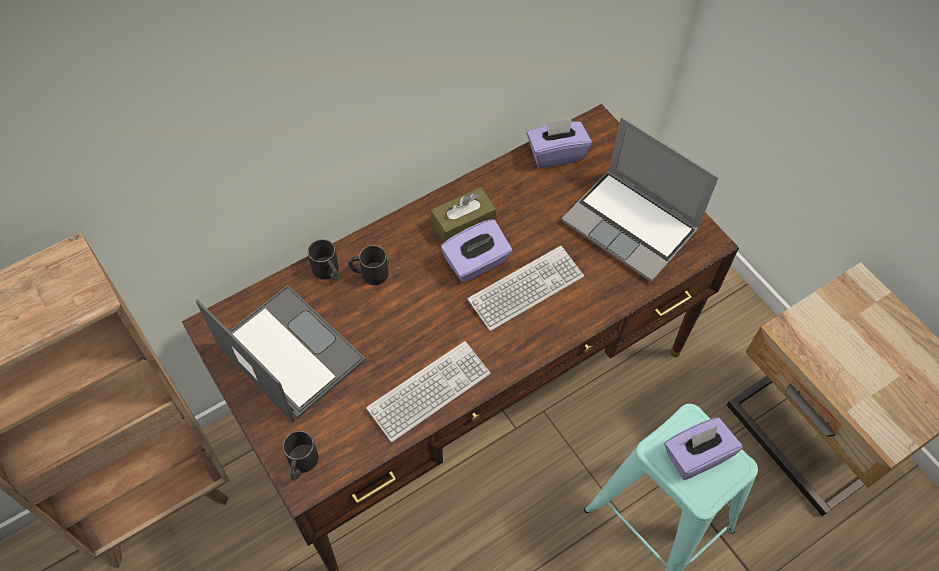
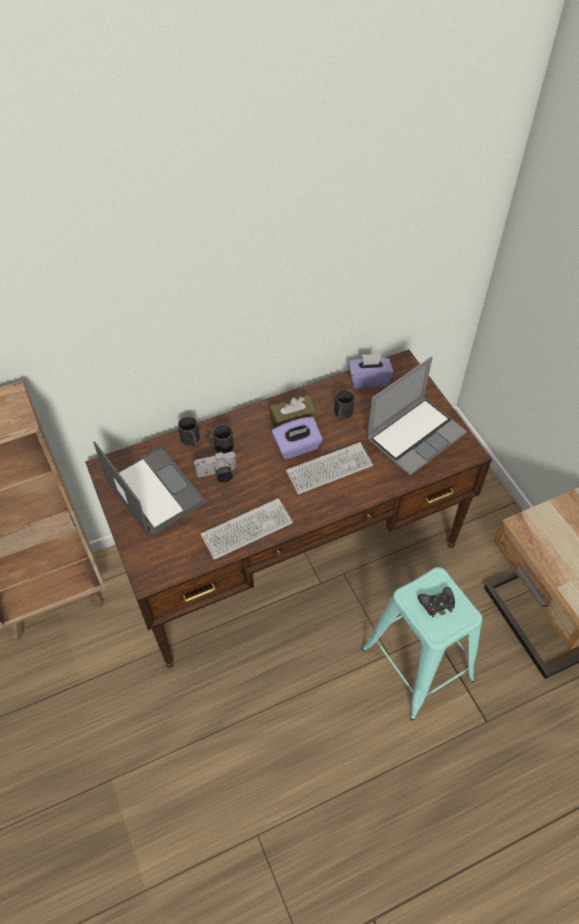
camera: 10 degrees right, 5 degrees down
black mug [283,431,318,480] -> black mug moved to [334,390,354,420]
laptop [561,117,719,282] -> laptop turned 90 degrees counterclockwise [366,357,467,476]
purple tissue box [664,417,742,480] -> black game controller [418,587,455,617]
none -> camera [194,451,236,482]

